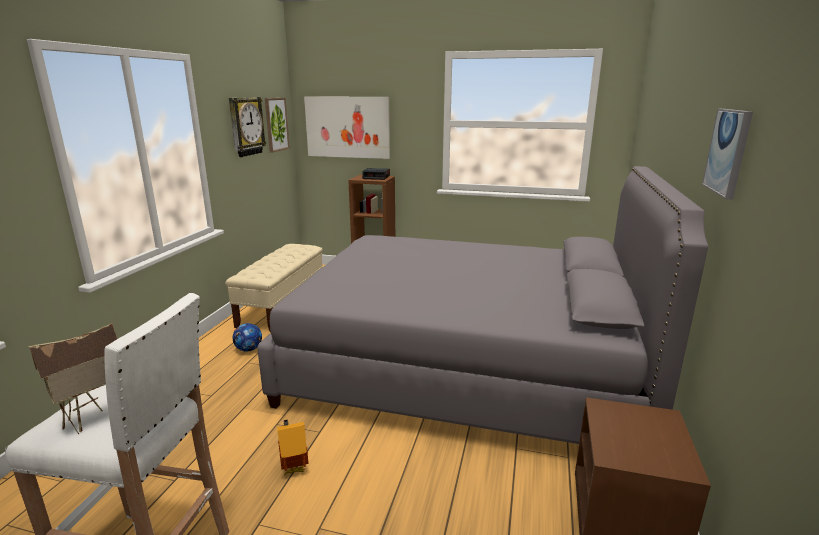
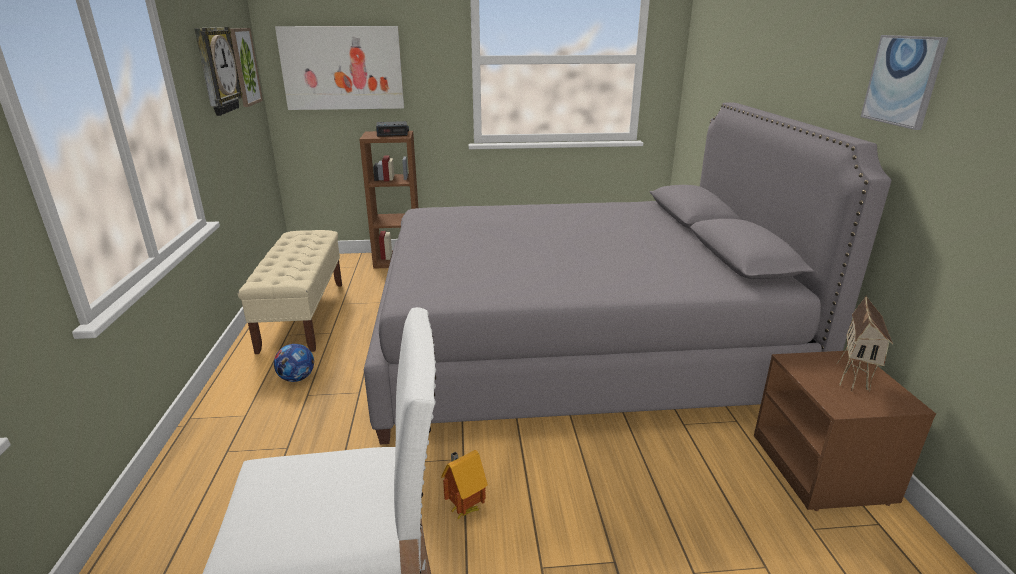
camera: 20 degrees left, 5 degrees up
toy house [28,323,117,434] -> toy house moved to [837,296,893,392]

